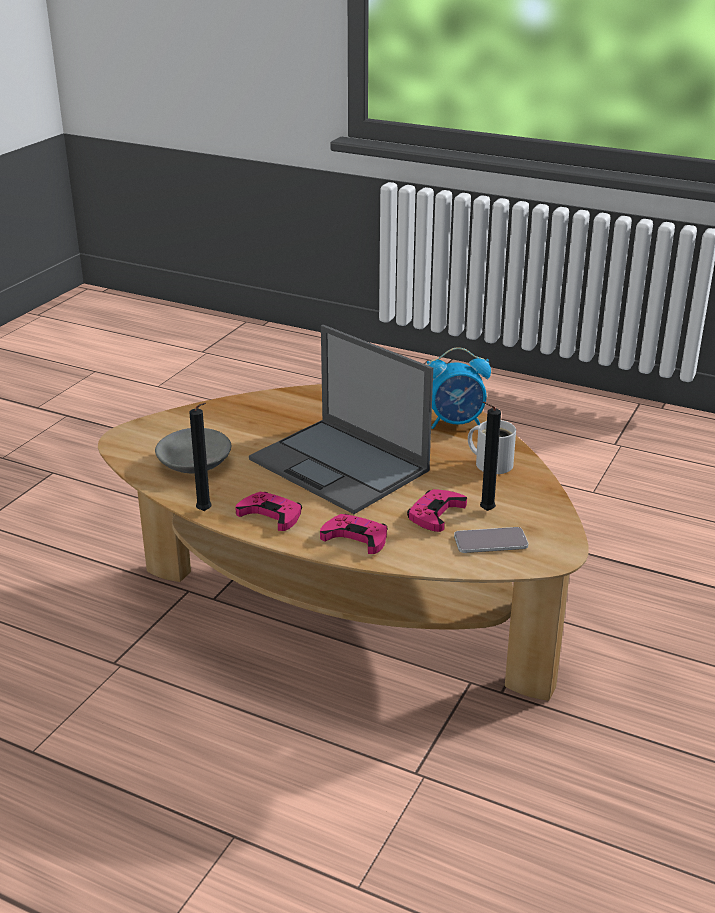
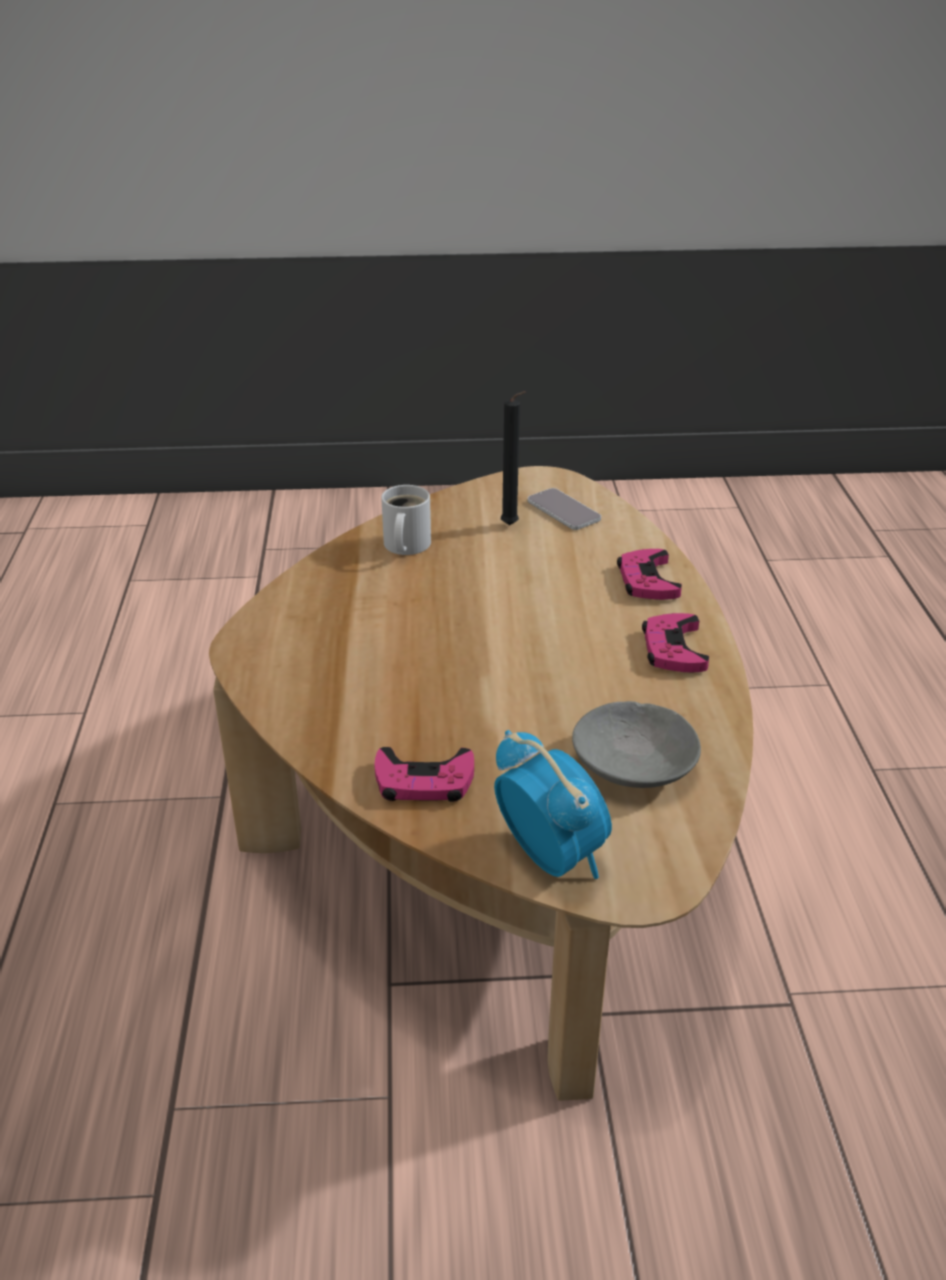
camera: 120 degrees left, 5 degrees up
black candle [190,403,212,511] -> none
laptop [249,325,433,514] -> none
pink game controller [407,489,467,532] -> pink game controller moved to [374,747,474,802]
alarm clock [426,347,491,429] -> alarm clock moved to [494,730,612,879]

